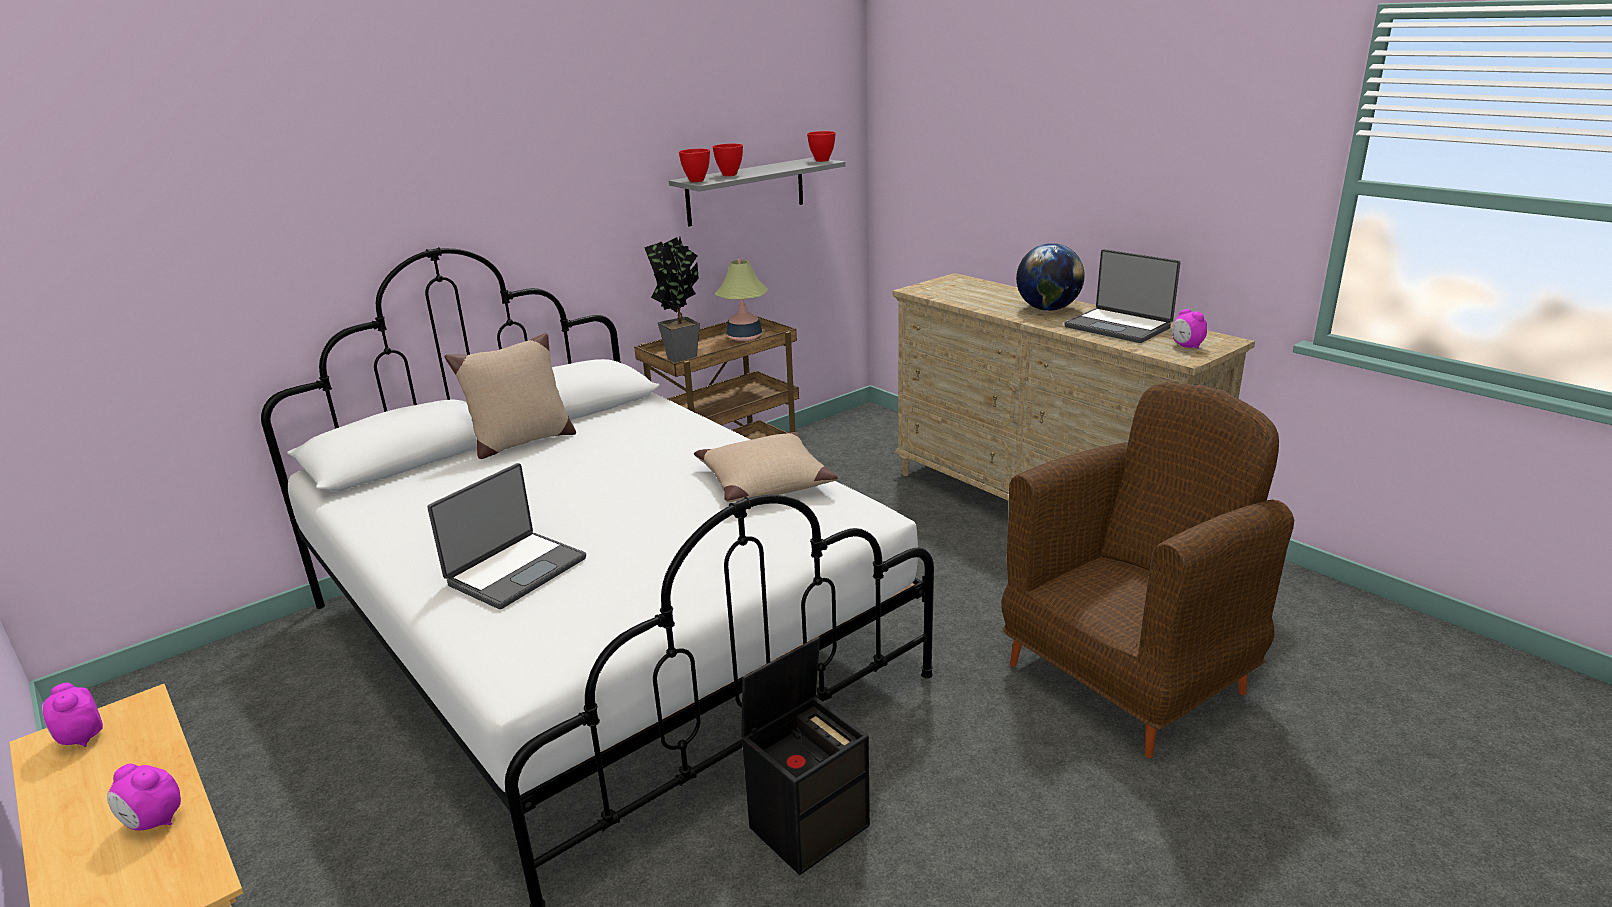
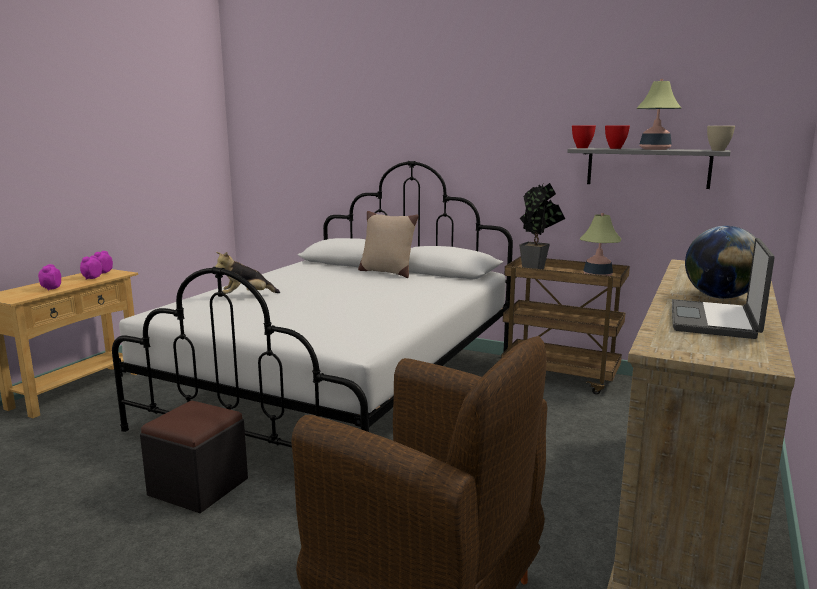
camera: 65 degrees right, 10 degrees down
laptop [427,463,586,609] -> plush toy [215,252,280,294]
beige pillow [694,432,838,502] -> none
black storage box [741,637,870,875] -> black ottoman [140,400,248,513]
red bowl [807,131,836,162] -> beige bowl [707,126,735,151]
alarm clock [1172,309,1207,349] -> alarm clock moved to [80,255,102,279]
none -> table lamp [637,79,681,150]

